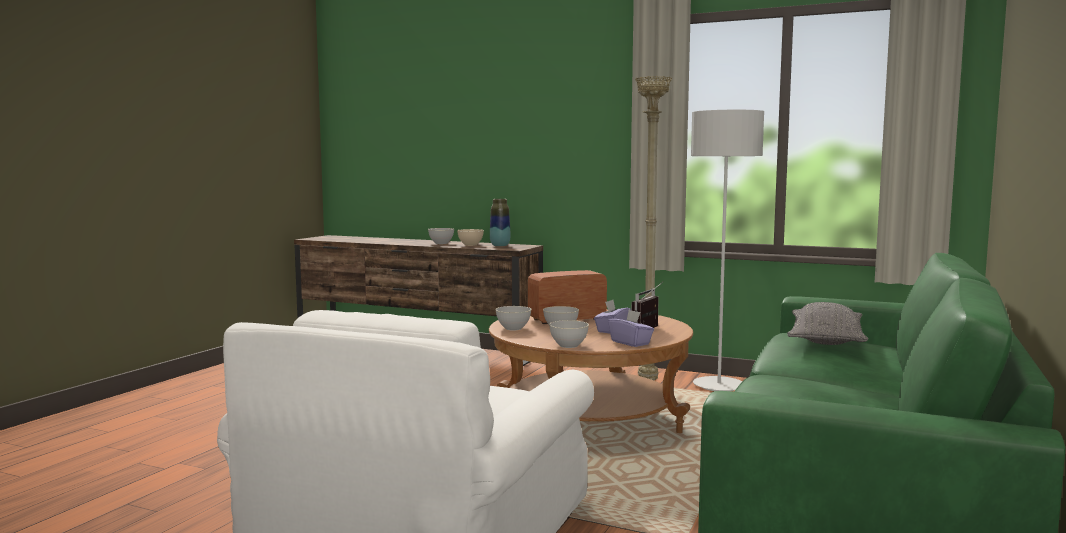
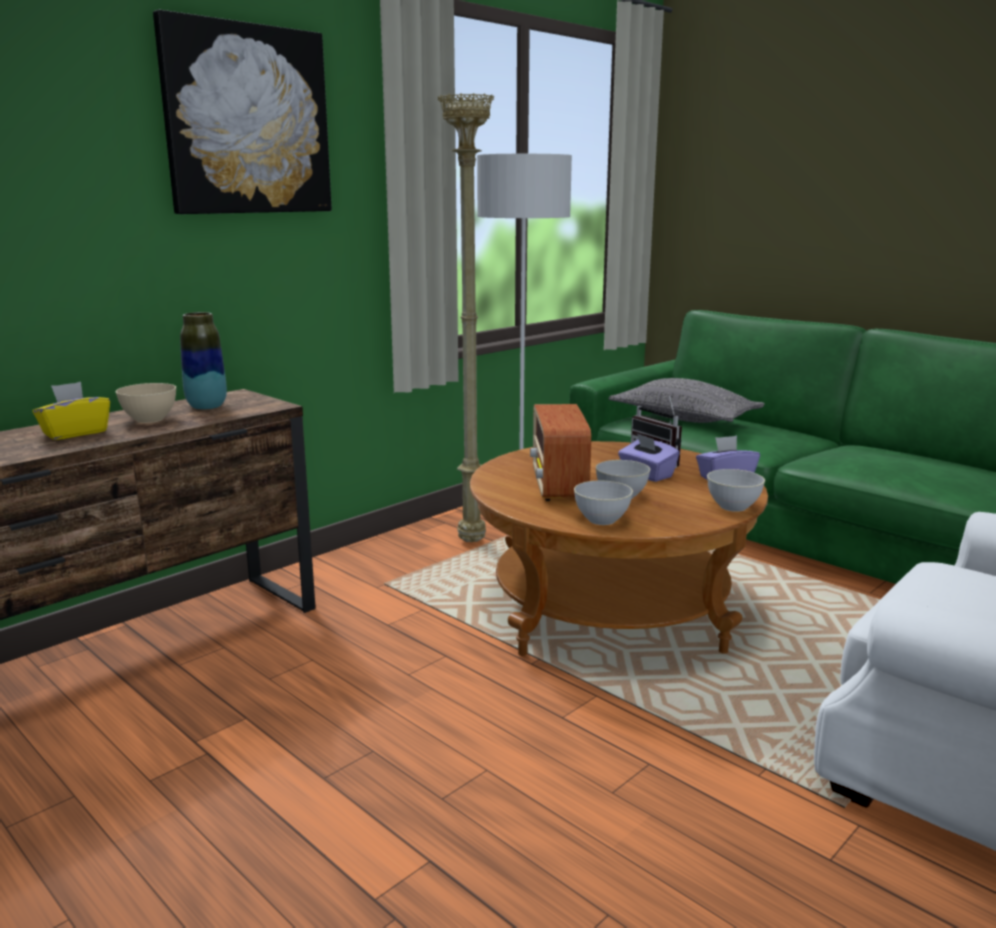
camera: 70 degrees left, 10 degrees up
grey bowl [428,228,454,244] -> yellow tissue box [33,382,110,440]
none -> picture [153,10,332,214]

